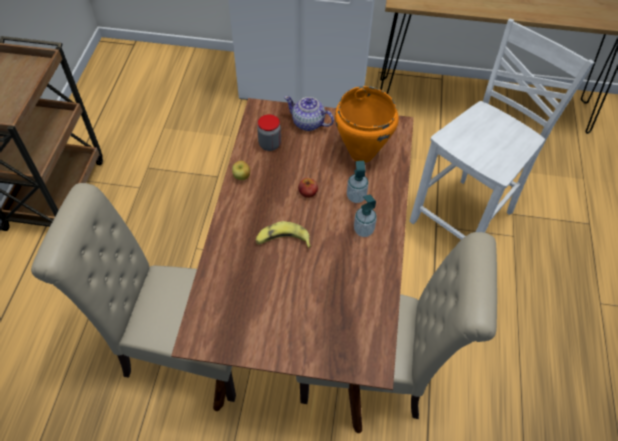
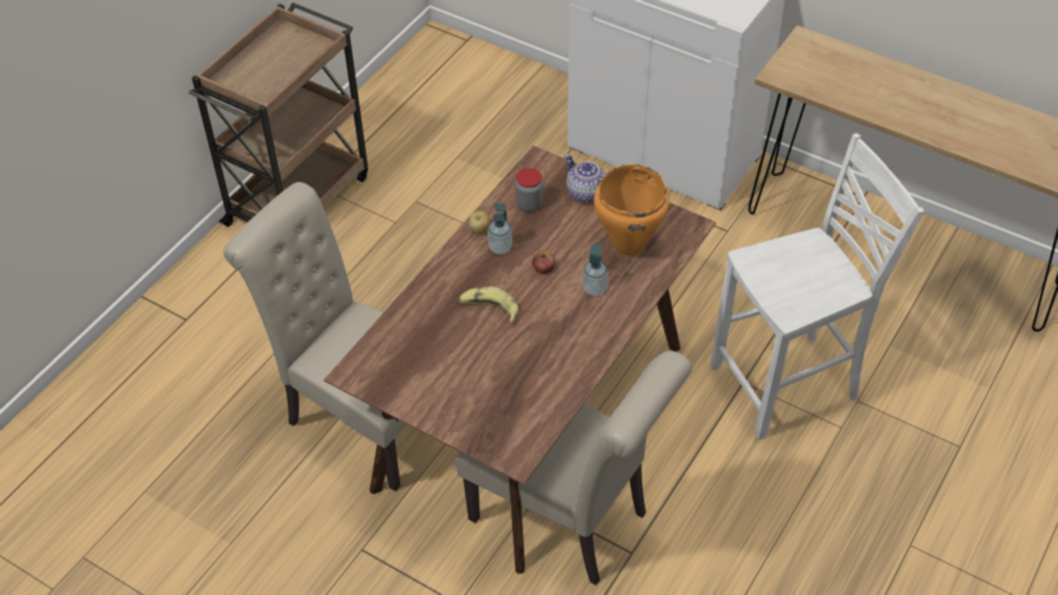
camera: 25 degrees right, 5 degrees down
soap dispenser [354,195,377,237] -> soap dispenser moved to [488,203,512,254]

